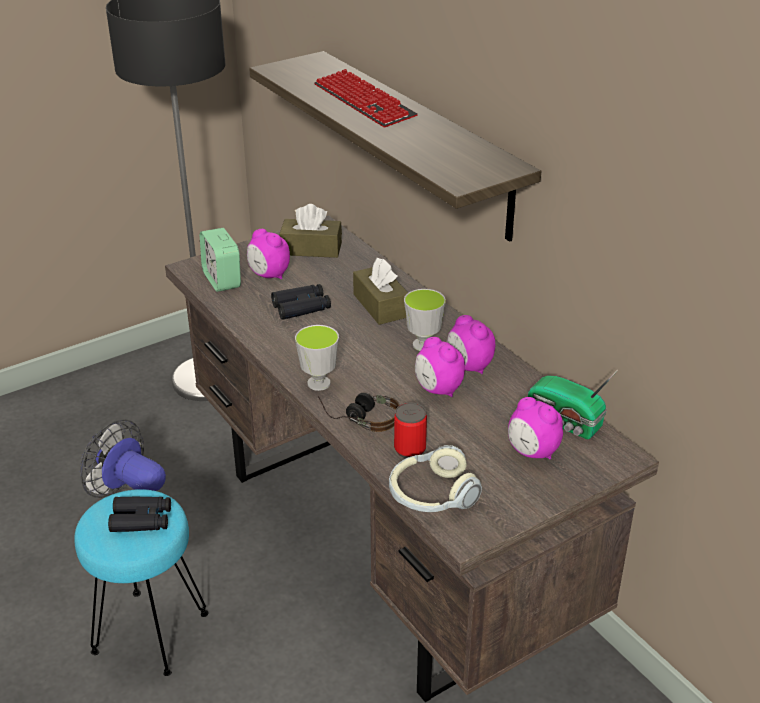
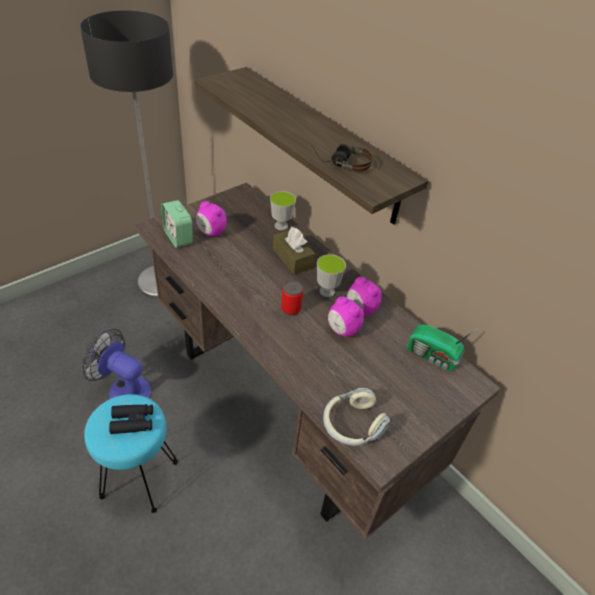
camera: 10 degrees left, 10 degrees up
black binoculars [271,284,331,320] -> none
brown tissue box [280,204,342,258] -> none
cup [295,325,339,391] -> cup moved to [270,191,296,230]
keyboard [314,69,418,127] -> none
headphones [318,393,399,432] -> headphones moved to [311,144,373,172]
can [394,403,427,458] -> can moved to [281,281,303,315]
alarm clock [508,397,563,459] -> none

